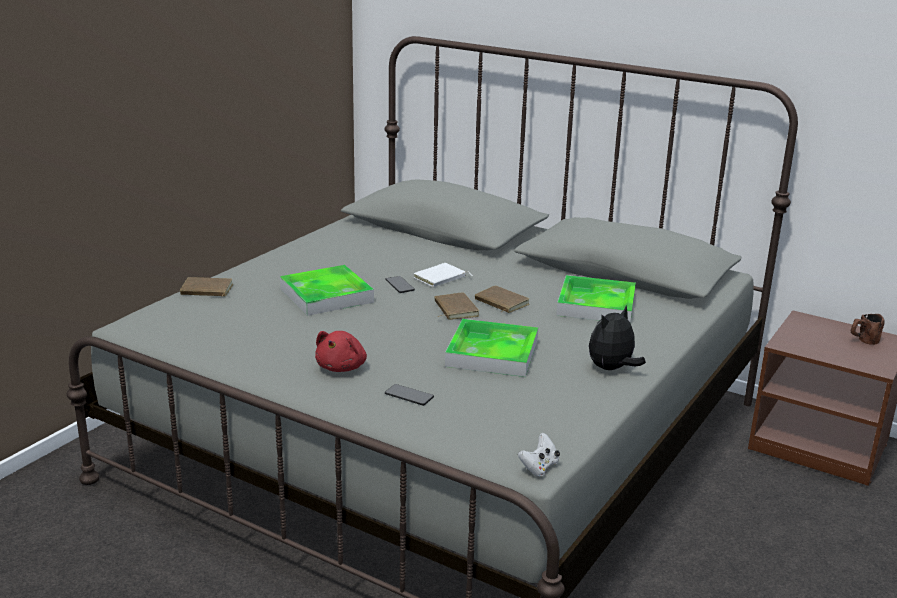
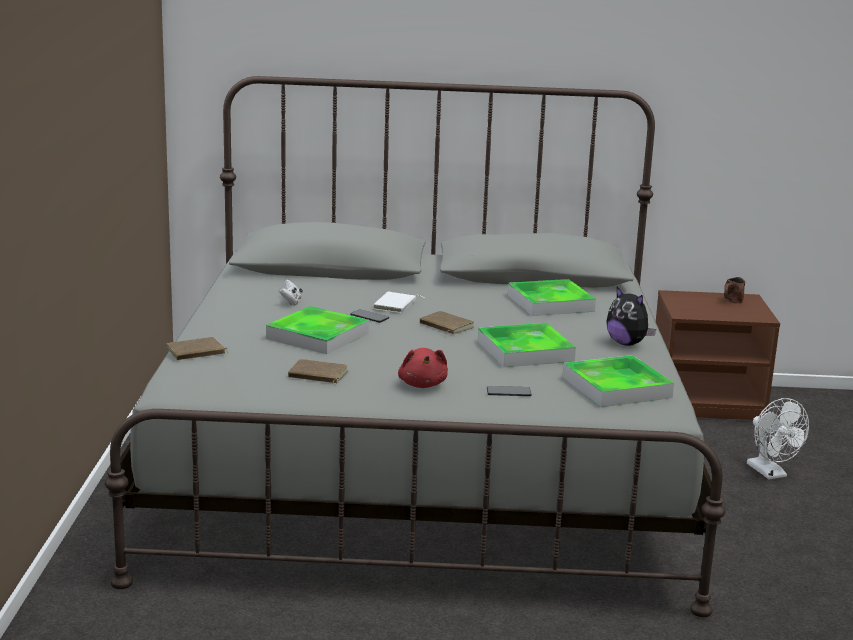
camera: 30 degrees left, 5 degrees down
brown book [475,286,529,313] -> brown book moved to [288,359,348,383]
white game controller [518,433,560,477] -> white game controller moved to [279,280,303,305]
plush toy [589,305,646,370] -> plush toy turned 60 degrees counterclockwise [606,287,656,346]
none -> tray [563,355,674,407]
none -> white fan [747,398,809,479]

